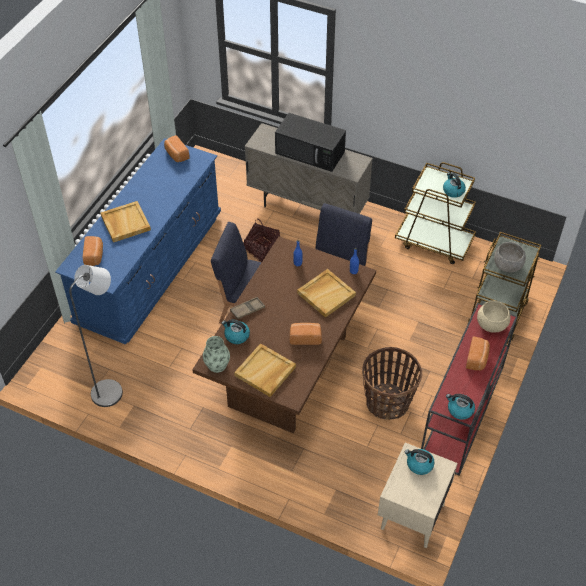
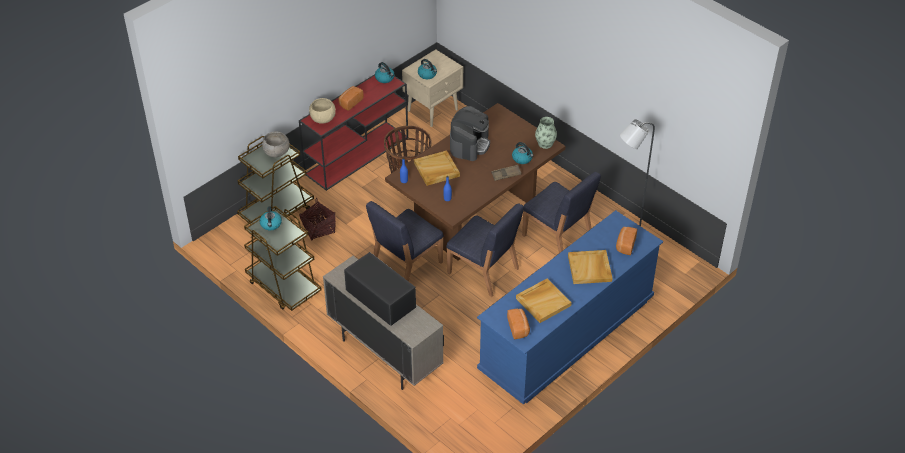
camera: 160 degrees left, 5 degrees down
beige tray [234,343,296,397] -> beige tray moved to [516,278,572,323]
basket [244,219,280,262] -> basket moved to [299,198,336,241]
bread [290,323,322,345] -> coffee machine [450,106,490,161]
none -> blue chair [522,172,601,253]

